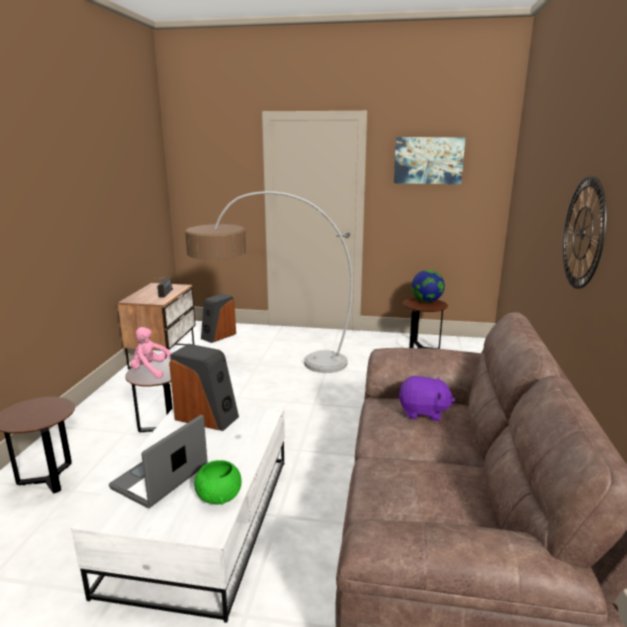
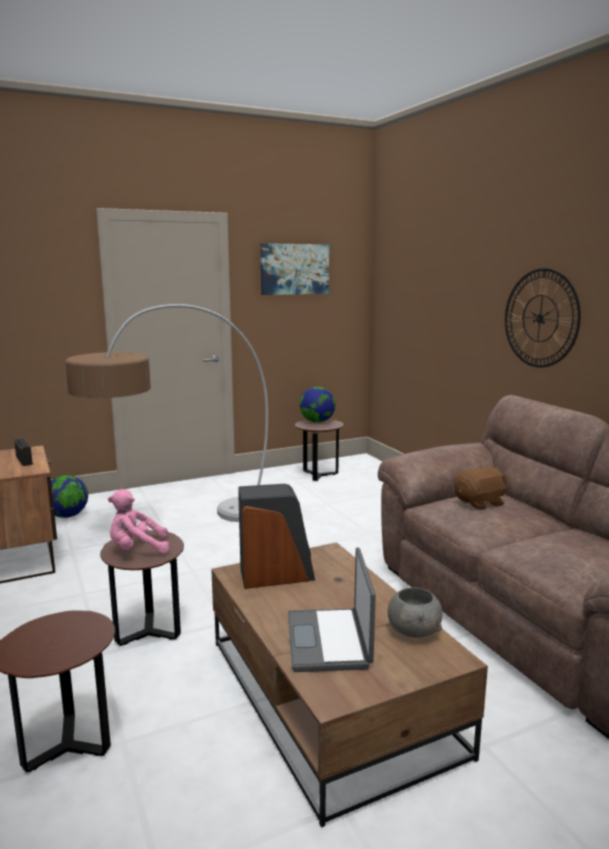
camera: 35 degrees left, 5 degrees down
white coffee table [71,404,285,623] -> brown coffee table [211,542,488,827]
green bowl [194,460,241,505] -> grey bowl [388,587,442,638]
speaker [201,294,236,343] -> globe [51,475,88,518]
purple plush toy [398,376,455,421] -> brown plush toy [454,465,508,510]

